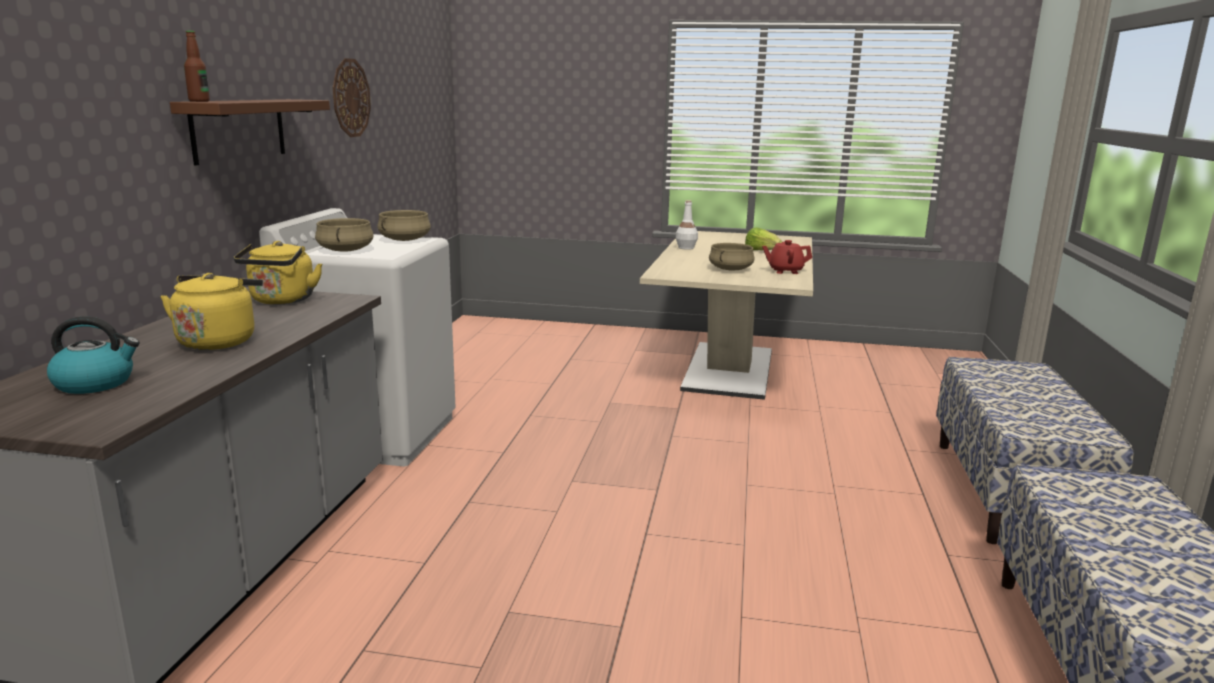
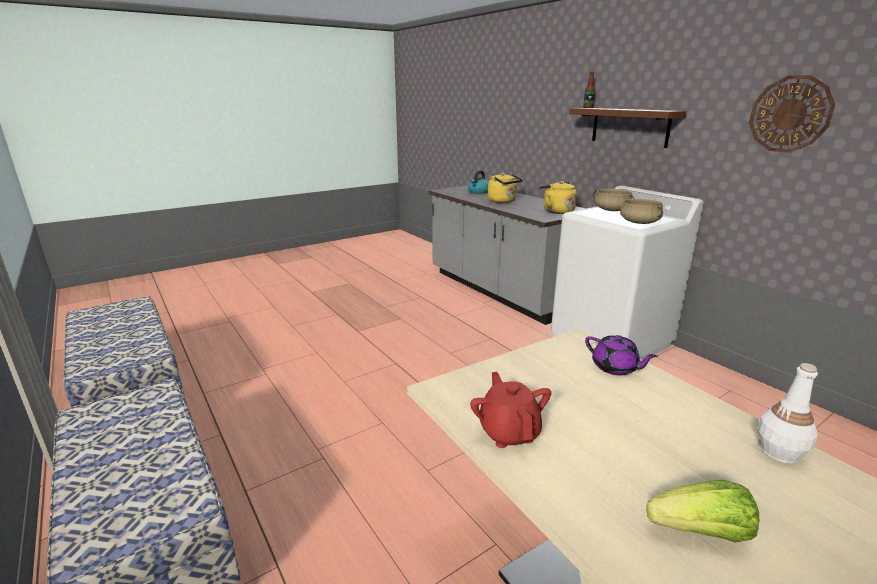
camera: 135 degrees right, 5 degrees up
beige cooking pot [709,243,754,271] -> none
red teapot [762,240,812,274] -> red teapot turned 60 degrees counterclockwise [470,371,551,448]
none -> purple teapot [585,335,658,375]

